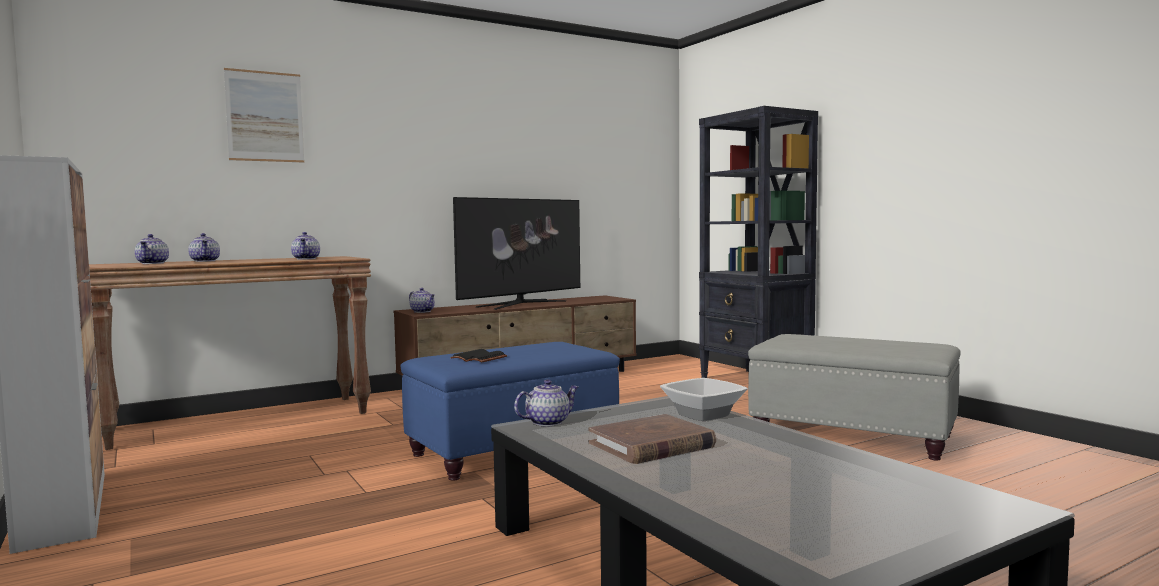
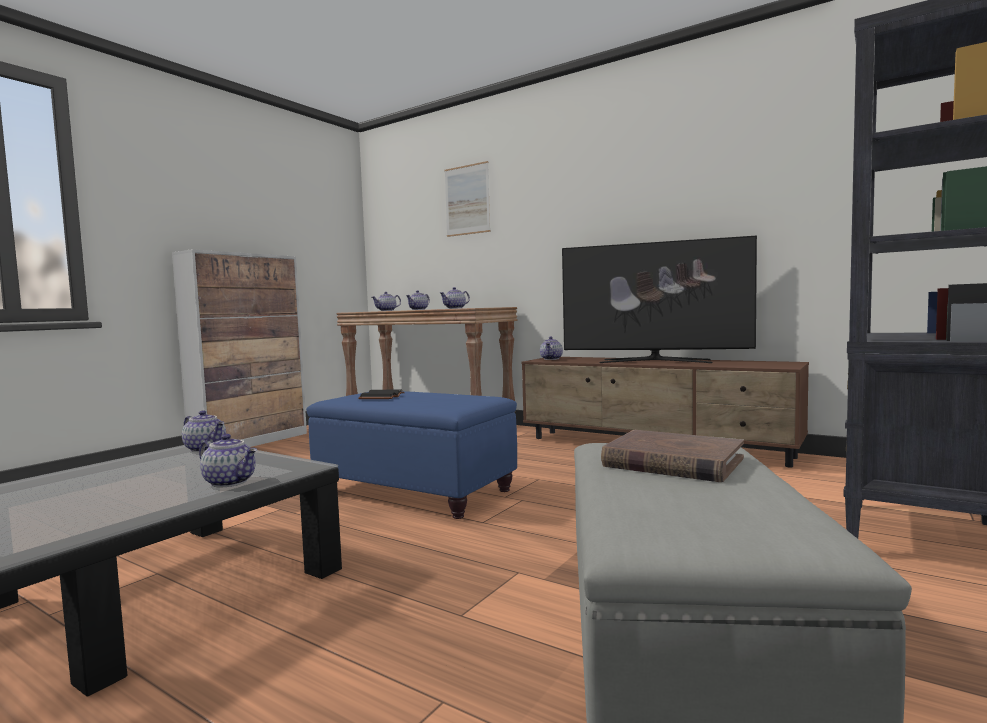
camera: 65 degrees right, 0 degrees up
brown book [588,414,716,464] -> brown book moved to [601,430,744,482]
bowl [660,378,748,421] -> teapot [199,434,257,487]

